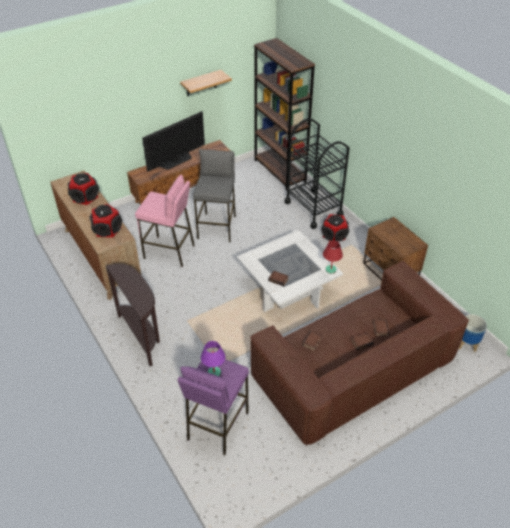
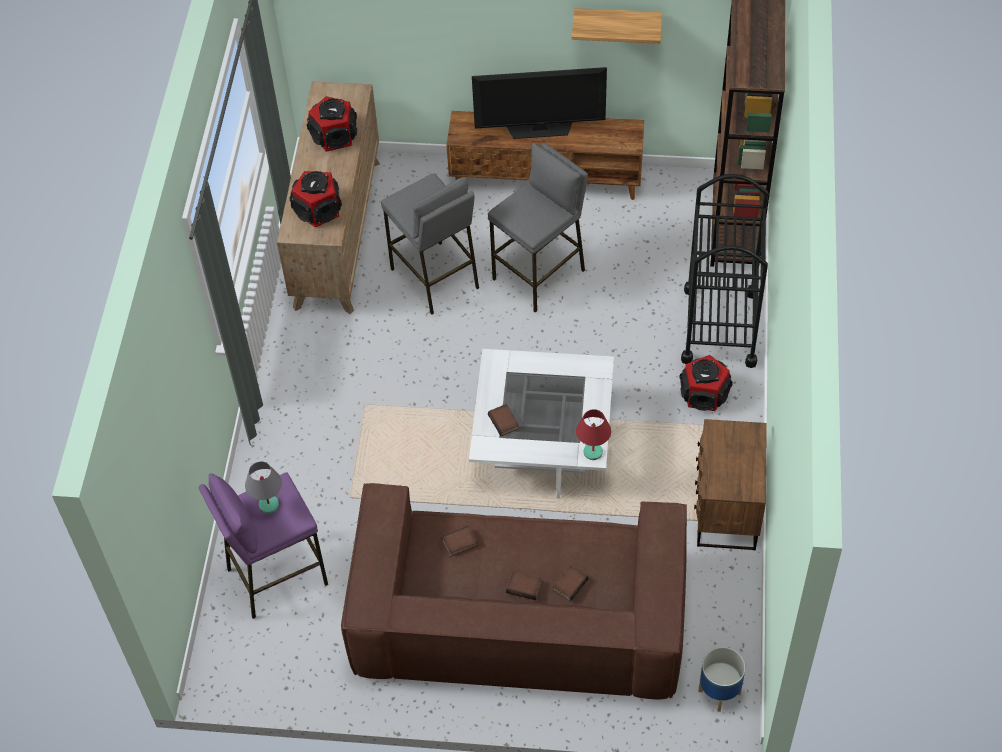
camera: 40 degrees right, 10 degrees up
brown console table [106,264,160,366] -> none
pink stool [135,175,195,267] -> grey stool [381,173,479,315]
purple table lamp [201,341,226,377] -> grey table lamp [245,462,282,514]

